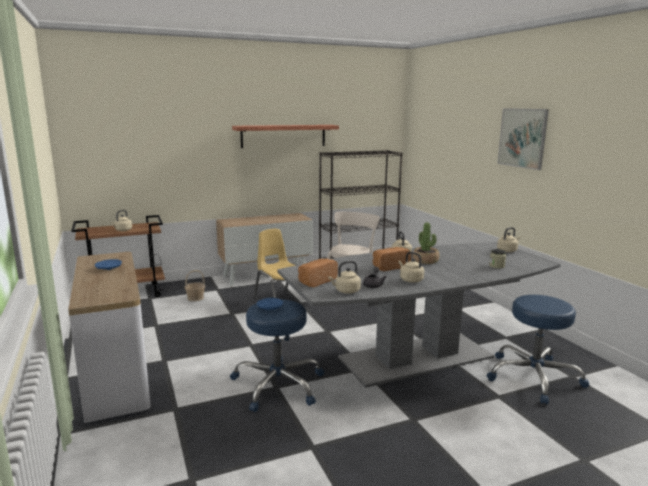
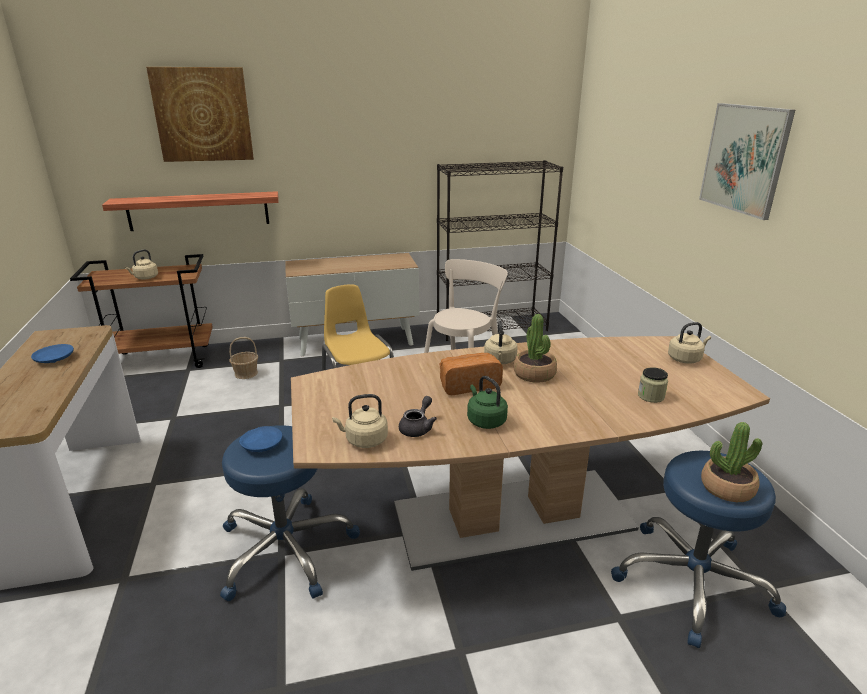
camera: 10 degrees right, 10 degrees up
shelf [232,125,339,148] -> shelf moved to [102,191,279,231]
grey dining table [278,242,561,388] -> brown dining table [291,336,770,571]
bread [298,259,338,287] -> none
beige kettle [398,252,424,283] -> green kettle [467,376,508,429]
none -> picture [146,67,254,162]
none -> potted plant [701,422,762,502]

